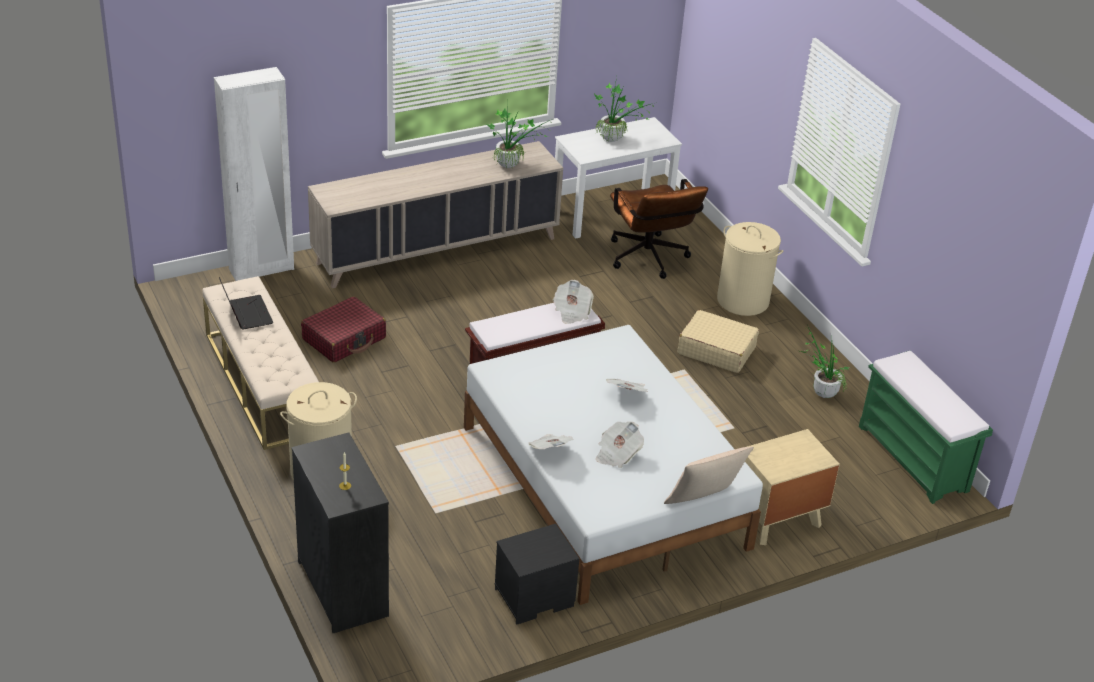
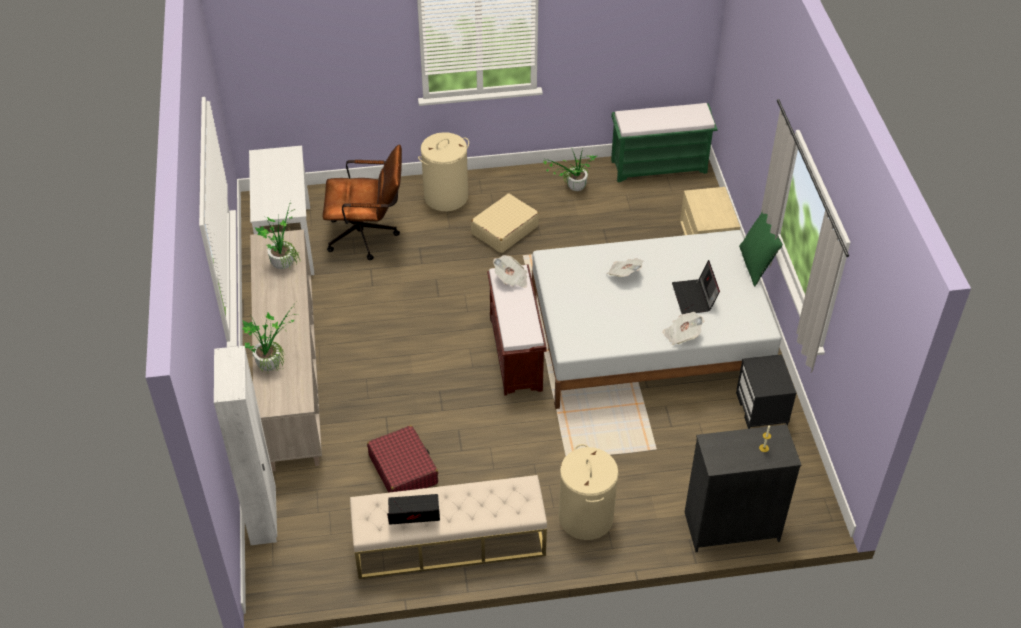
camera: 70 degrees left, 10 degrees up
potted plant [594,77,654,142] -> potted plant moved to [243,302,297,373]
newspaper [596,421,644,468] -> laptop [672,260,720,314]
beige pillow [664,446,754,504] -> green pillow [739,211,783,286]

